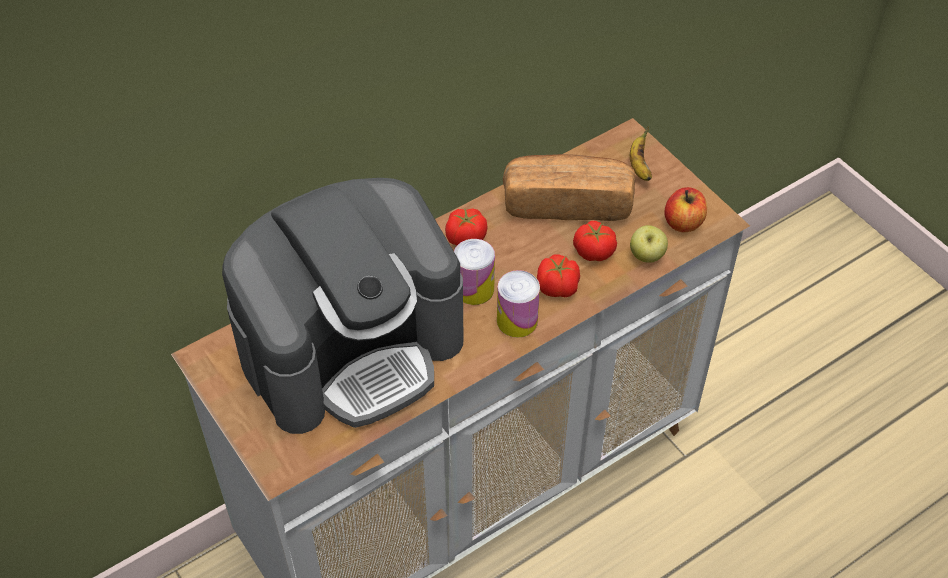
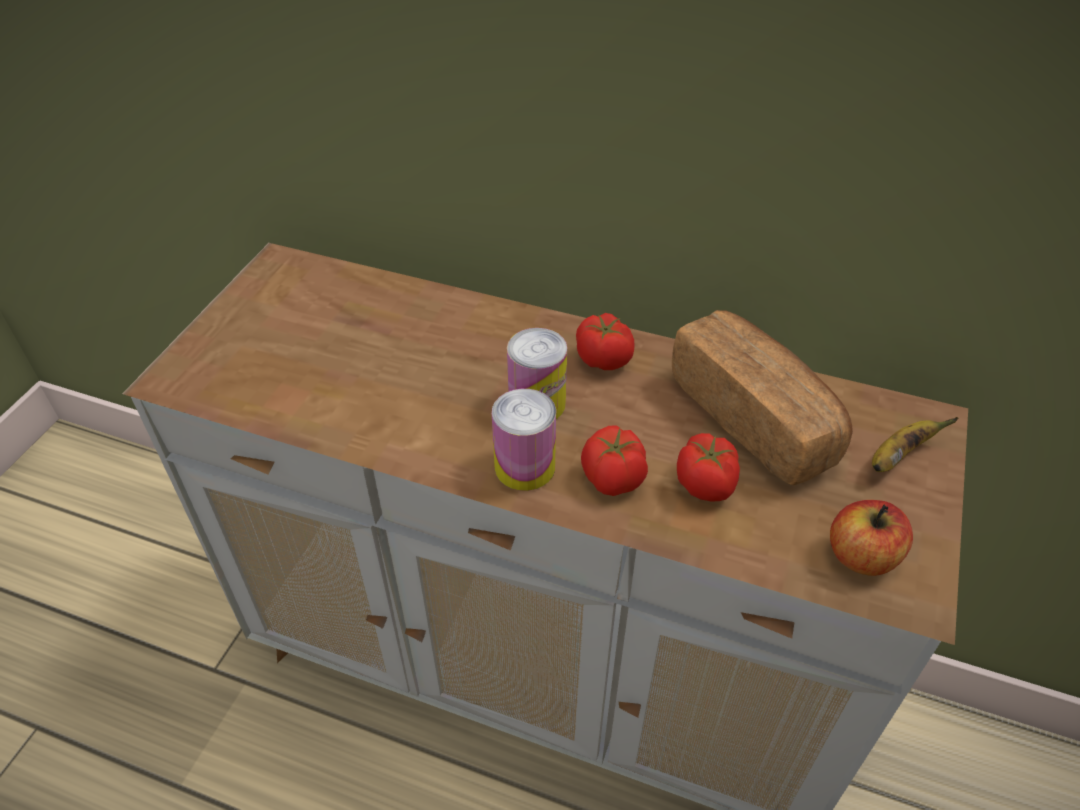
camera: 55 degrees right, 5 degrees down
coffee machine [222,178,463,434] -> none
apple [630,225,668,263] -> none

